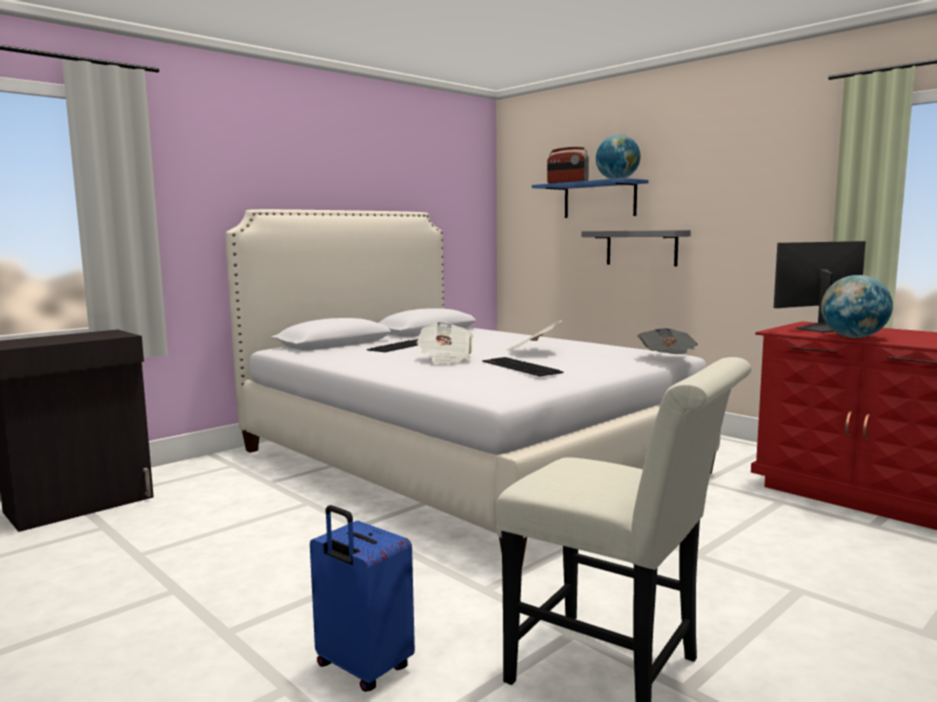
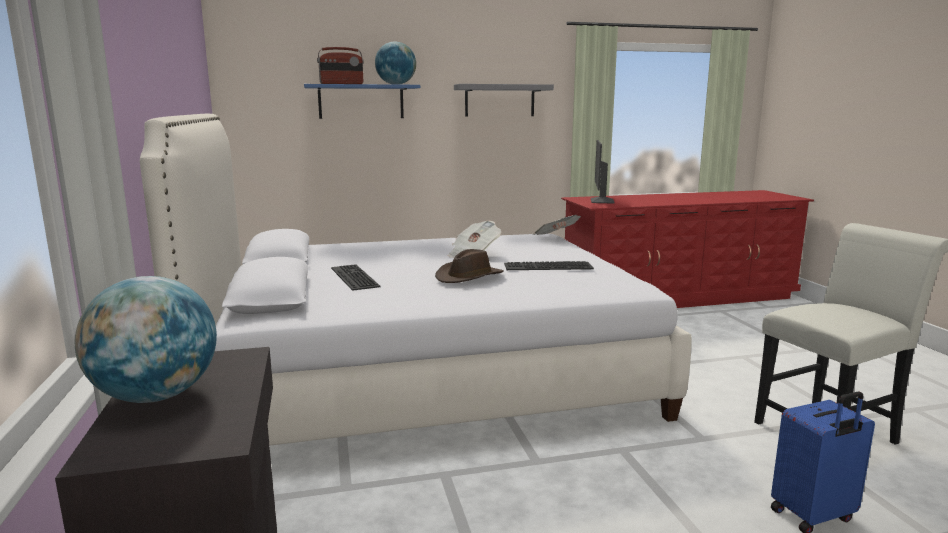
camera: 60 degrees left, 5 degrees up
newspaper [416,322,473,365] -> brown hat [435,249,503,283]
grey shelf [582,230,691,266] -> grey shelf moved to [454,84,554,117]
globe [821,275,893,338] -> globe moved to [74,276,217,403]

